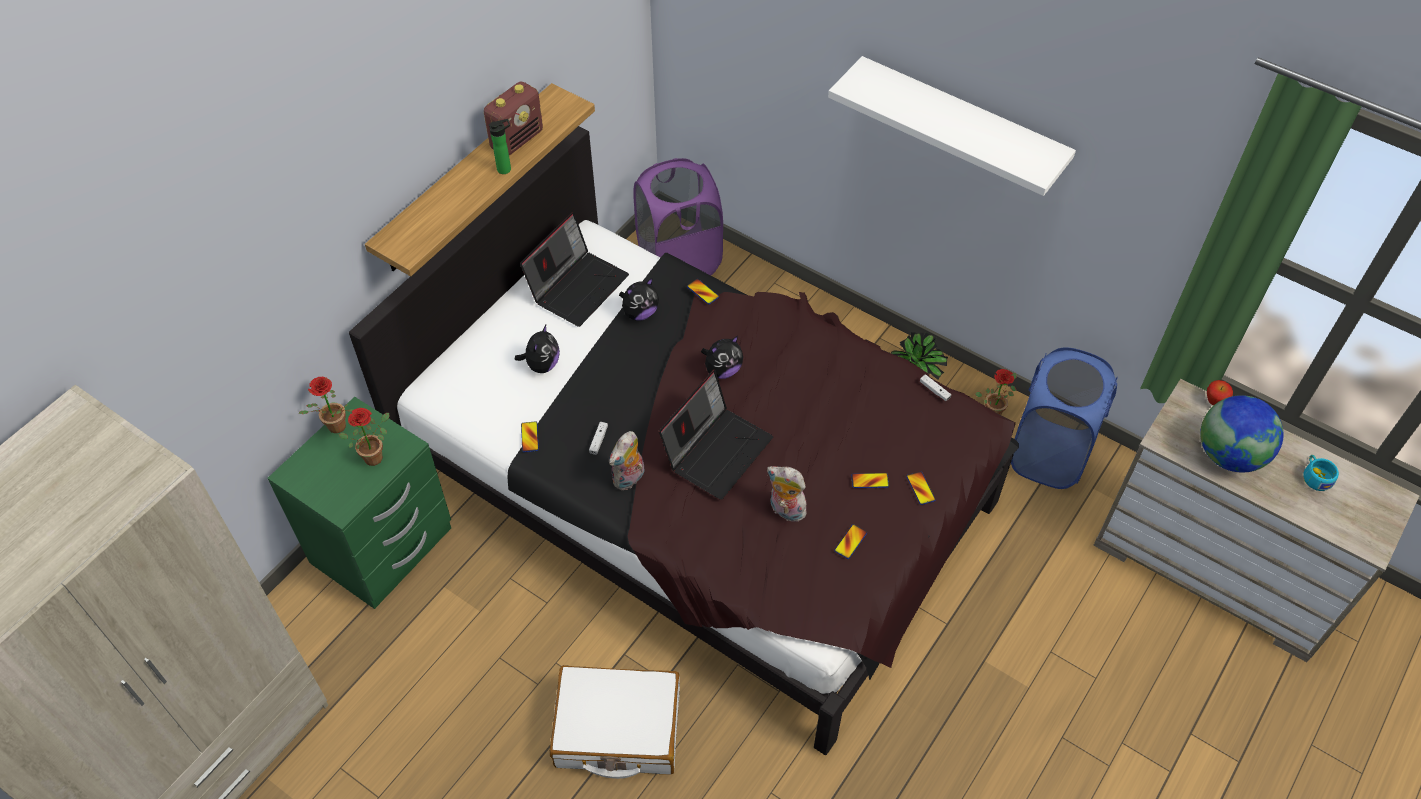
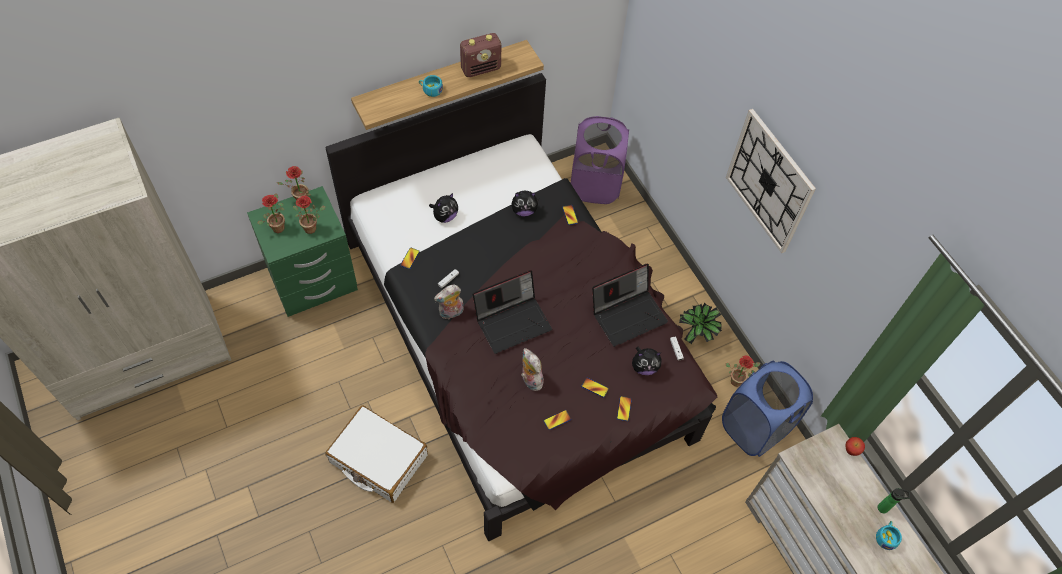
camera: 25 degrees right, 5 degrees up
bottle [489,119,511,174] -> bottle moved to [878,488,910,513]
laptop [520,212,629,327] -> laptop moved to [592,263,668,347]
plush toy [701,336,743,379] -> plush toy moved to [632,347,661,375]
white shelf [828,56,1076,196] -> wall clock [726,109,816,253]
globe [1200,395,1284,472] -> none
none -> potted plant [258,193,285,233]
none -> turquoise cup [419,75,443,97]

